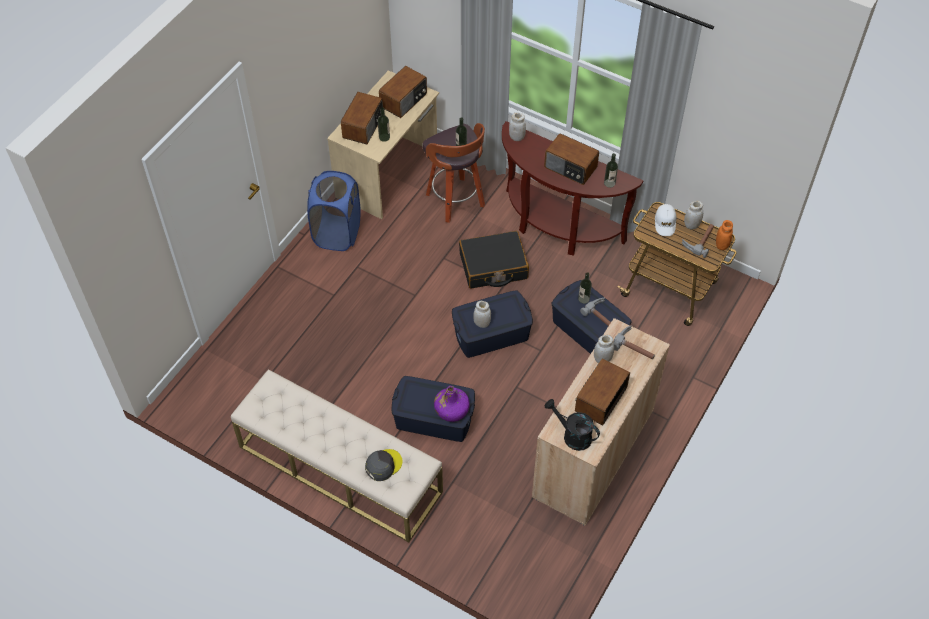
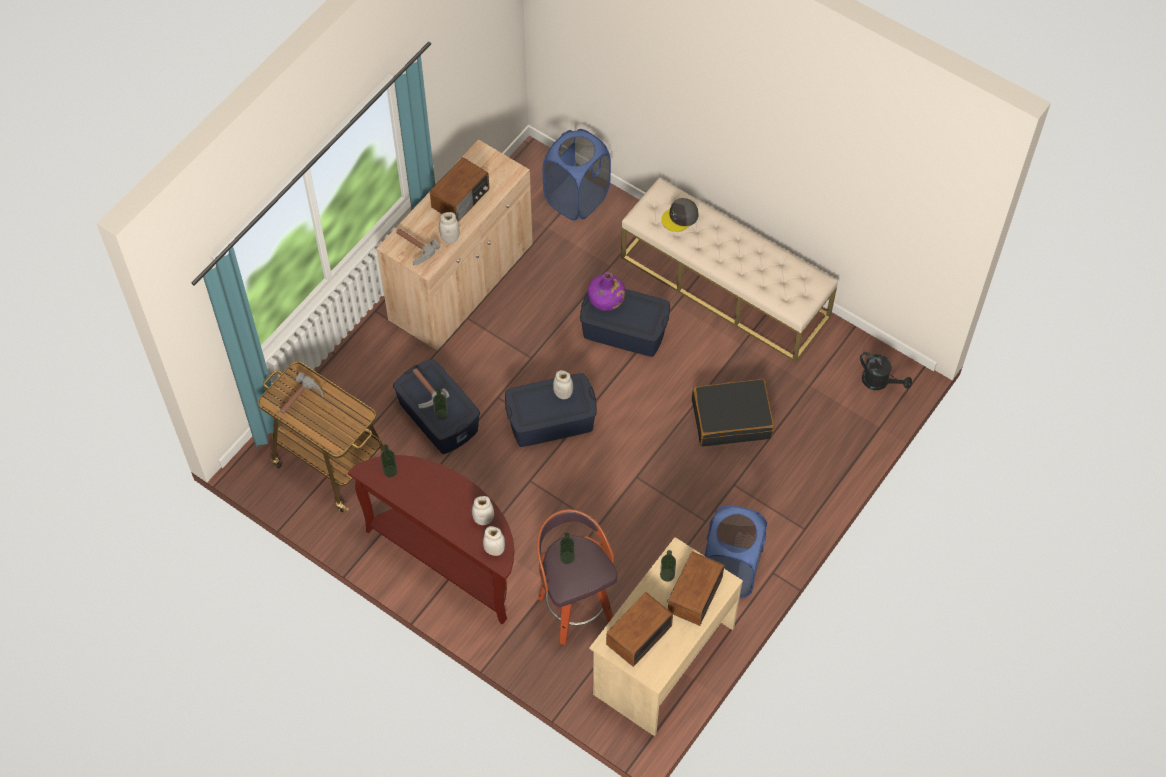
camera: 175 degrees left, 5 degrees up
black suitcase [459,231,529,288] -> black suitcase moved to [692,379,774,447]
radio [544,133,599,185] -> none
black watering can [544,399,600,451] -> black watering can moved to [860,352,912,390]
white cap [655,204,676,236] -> none
white jar [684,201,703,229] -> white jar moved to [472,496,494,526]
orange jar [716,220,733,250] -> none
none -> blue laundry basket [543,129,611,221]

